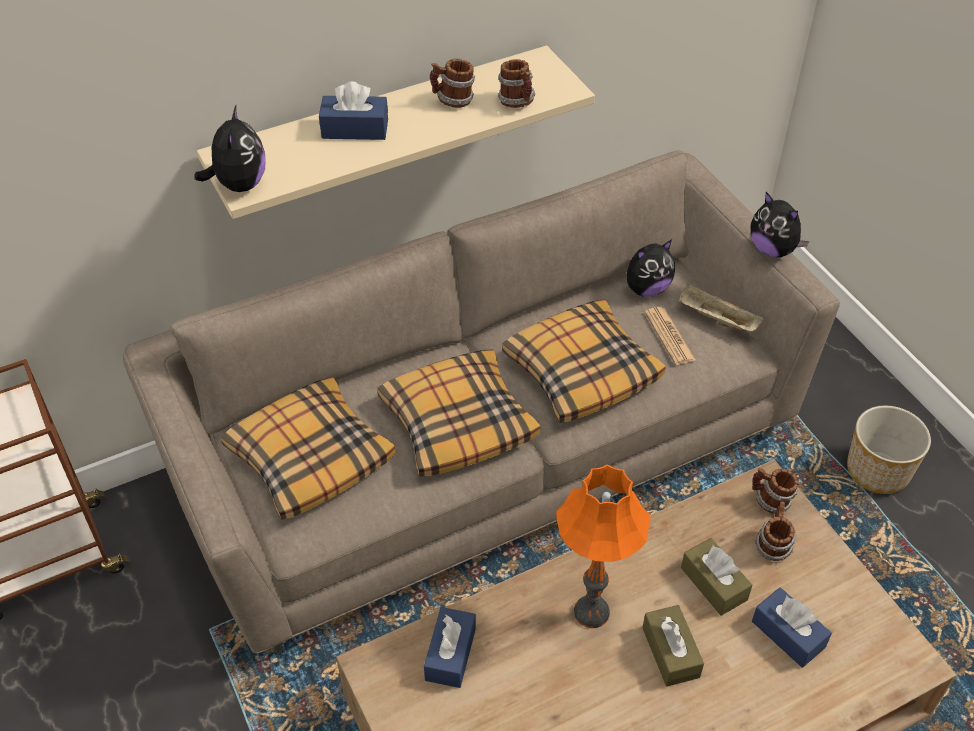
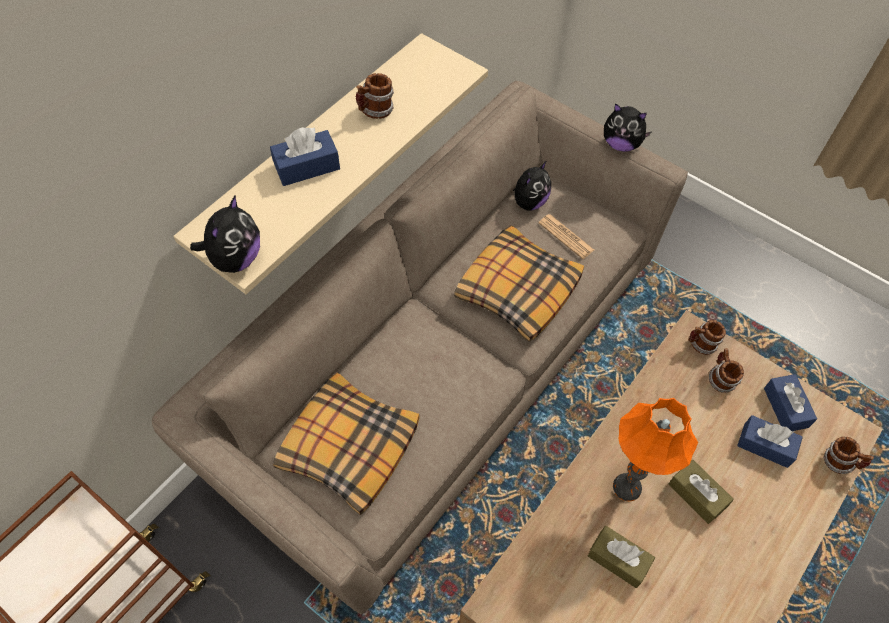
camera: 25 degrees left, 10 degrees up
plush toy [194,106,266,192] -> plush toy turned 45 degrees clockwise [190,195,260,273]
pillow [377,349,540,477] -> none
blue tissue box [424,607,476,688] -> blue tissue box moved to [764,374,817,431]
mug [498,59,535,108] -> mug moved to [824,437,874,474]
beige tray [678,284,763,332] -> none
brown tissue box [681,538,752,616] -> brown tissue box moved to [588,526,655,588]
planter [847,406,931,494] -> none

